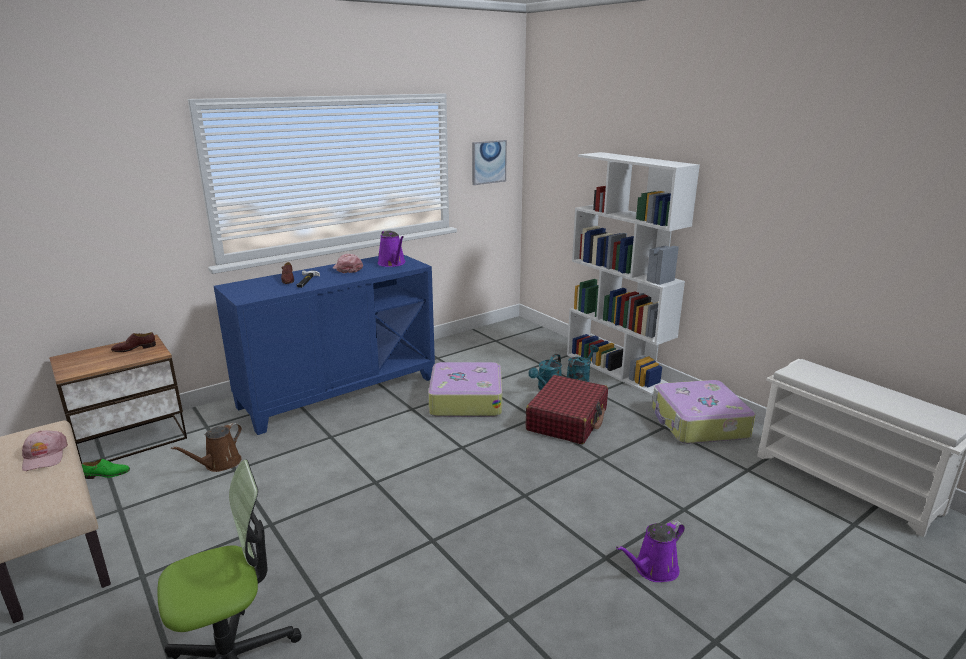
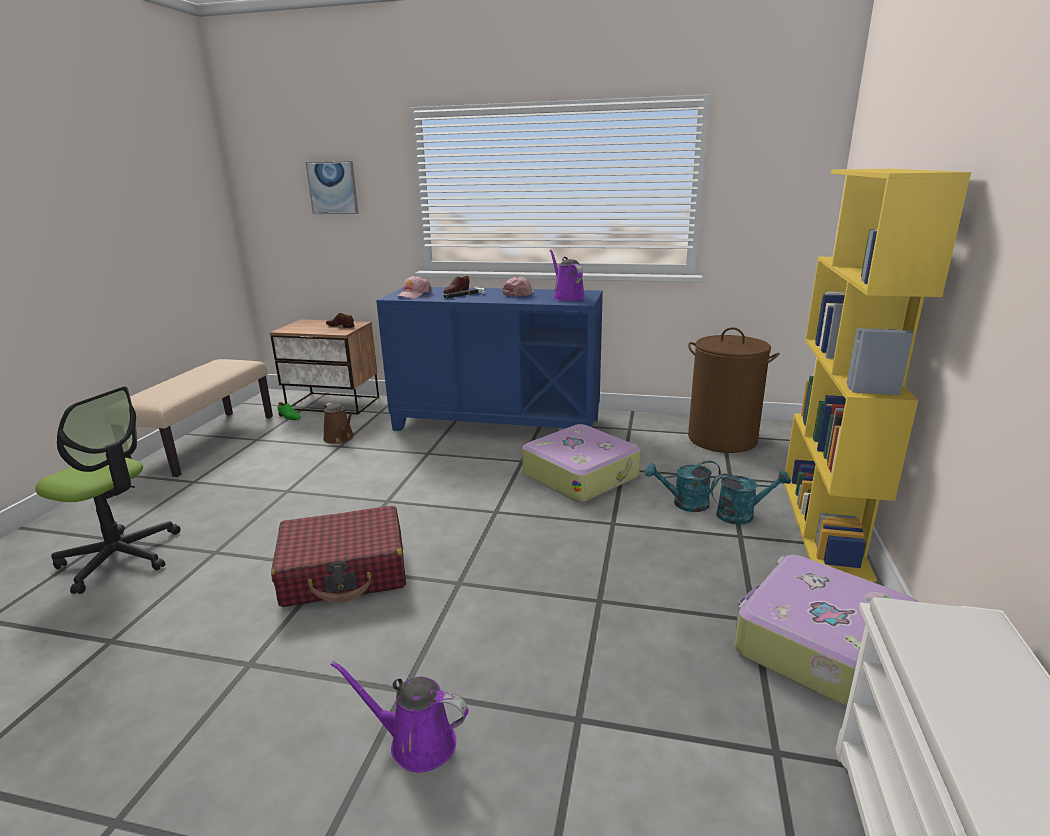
camera: 50 degrees right, 0 degrees up
pink cap [22,430,68,471] -> pink cap moved to [396,275,432,298]
brown watering can [171,423,242,472] -> brown watering can turned 120 degrees counterclockwise [323,403,354,444]
purple watering can [378,231,405,267] -> purple watering can turned 135 degrees clockwise [549,250,585,301]
picture [472,140,507,185] -> picture moved to [306,161,359,214]
red suitcase [526,375,608,444] -> red suitcase moved to [271,506,406,607]
white bookcase [567,152,700,395] -> yellow bookcase [784,169,971,582]
none -> brown laundry basket [688,327,780,453]

